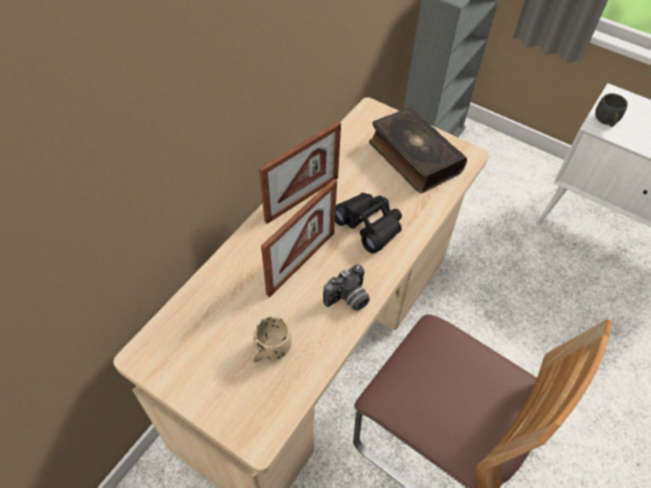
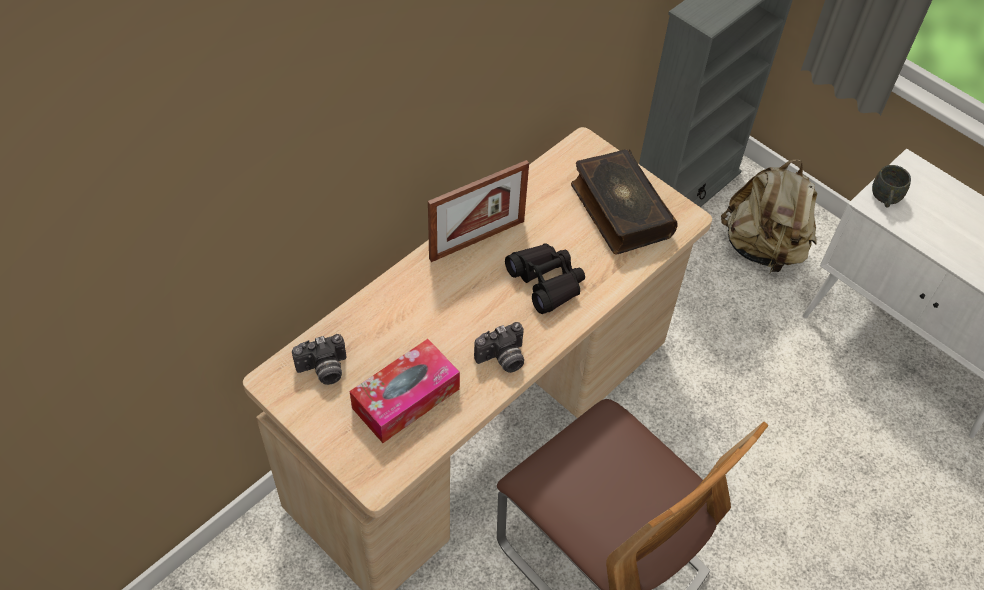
camera: 10 degrees right, 0 degrees up
beige mug [251,316,292,363] -> tissue box [350,339,460,443]
picture frame [261,179,337,297] -> none
none -> camera [292,334,347,385]
none -> beige backpack [721,160,817,273]

